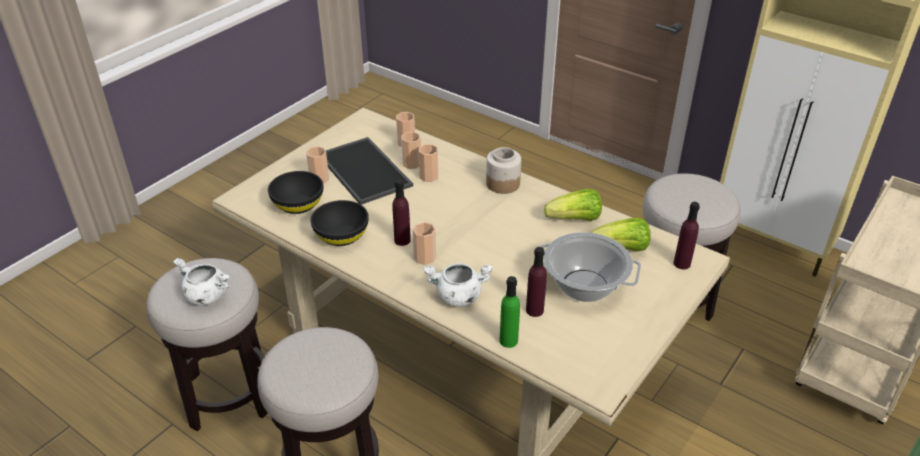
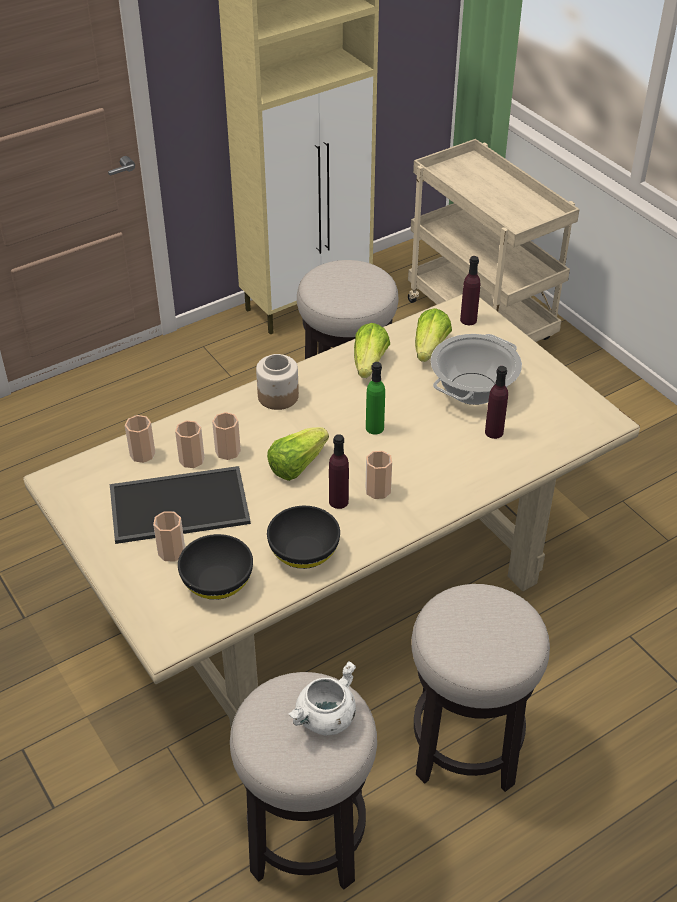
camera: 70 degrees left, 5 degrees up
white cooking pot [424,263,492,307] -> none
green bottle [499,276,520,348] -> green bottle moved to [366,362,385,435]
none -> lettuce [267,427,329,481]

